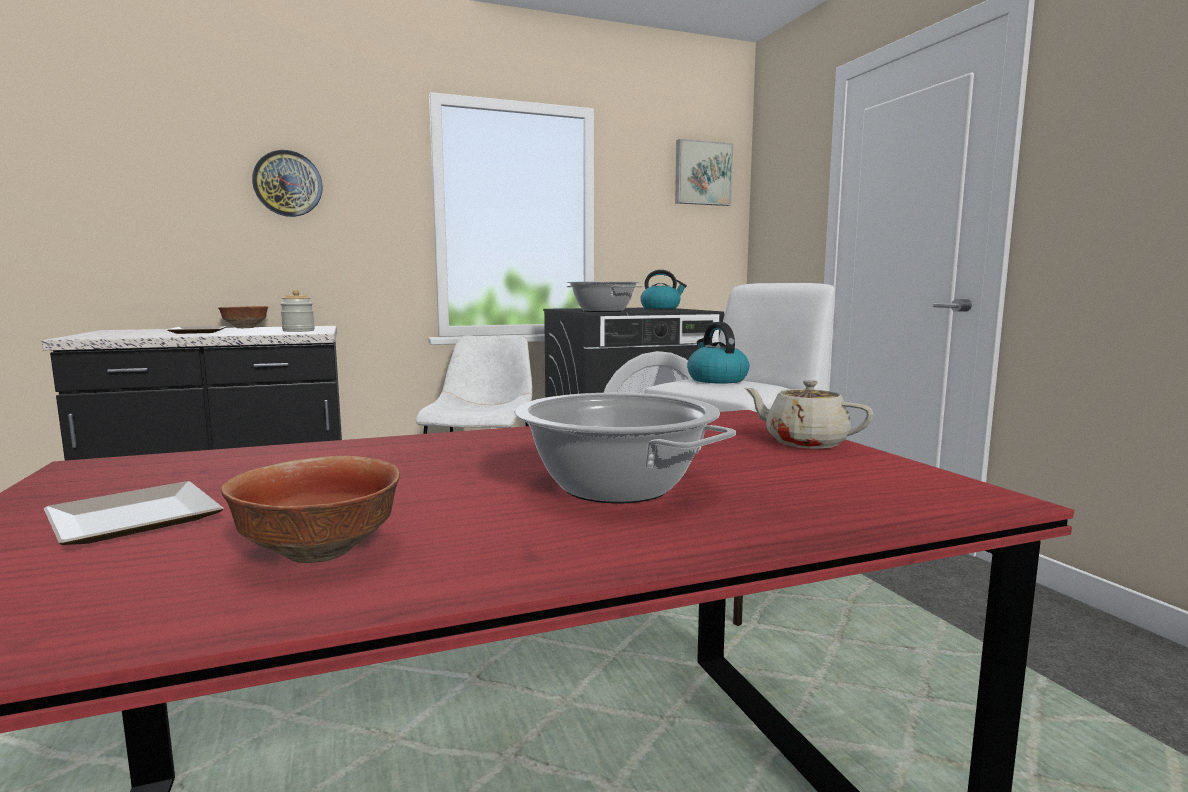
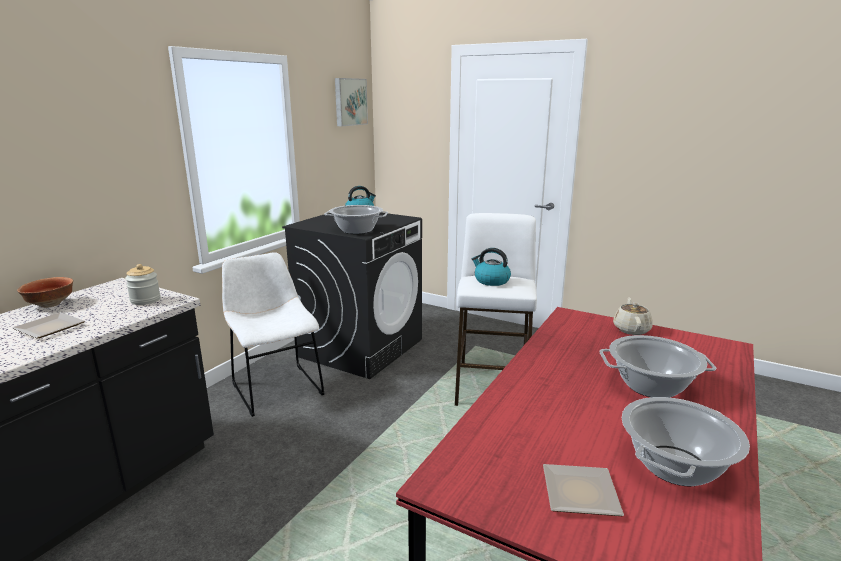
camera: 40 degrees left, 10 degrees up
bowl [221,456,400,563] -> cooking pot [622,397,750,486]
wall clock [252,150,323,217] -> none
beige teapot [744,380,873,449] -> beige teapot turned 105 degrees clockwise [613,297,653,335]

